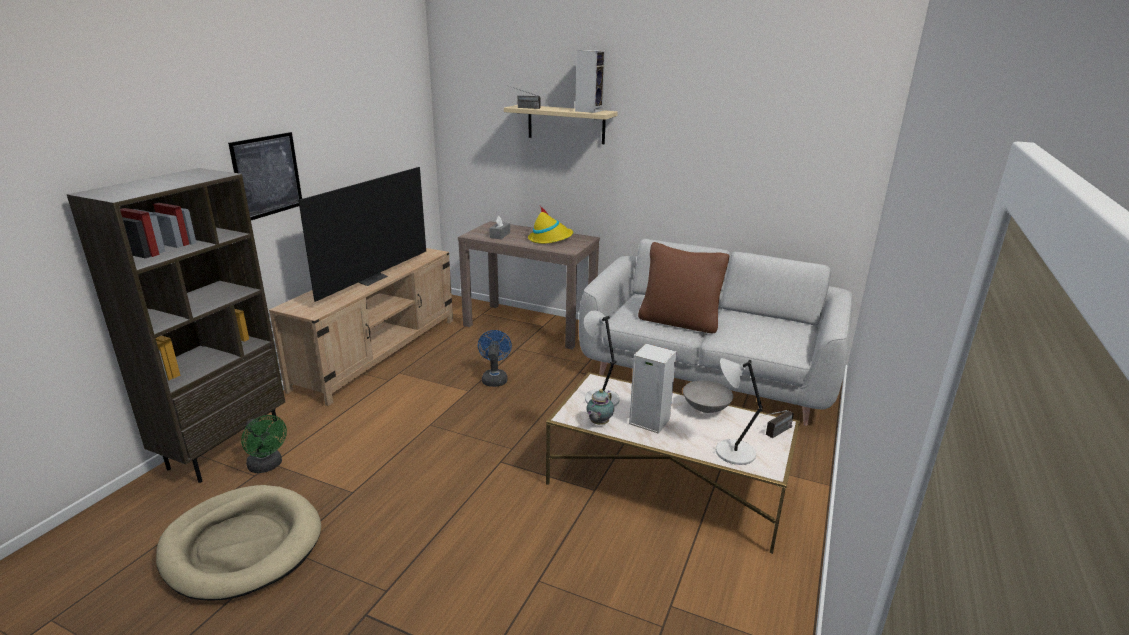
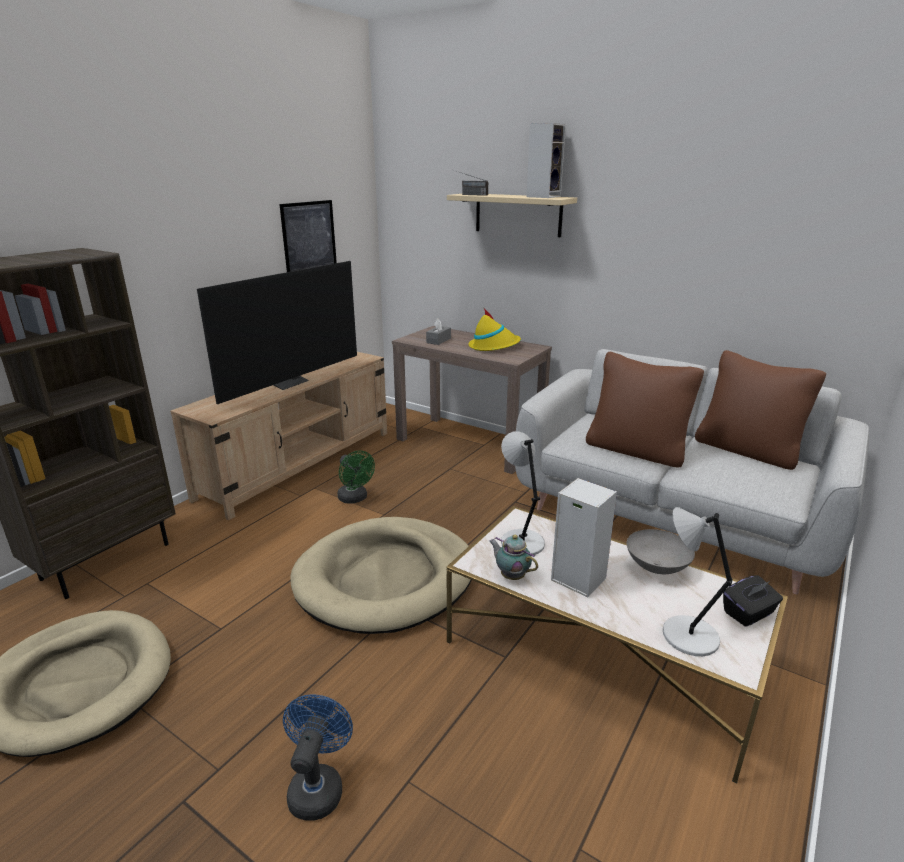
camera: 10 degrees right, 0 degrees up
picture [228,132,302,220] -> picture moved to [279,200,337,272]
green fan [241,415,287,473] -> green fan moved to [337,451,375,503]
blue fan [478,330,512,387] -> blue fan moved to [283,694,353,821]
teapot [586,389,614,425] -> teapot turned 90 degrees clockwise [489,535,538,580]
radio [762,410,794,438] -> black tissue box [723,575,783,627]
none -> beige dog bed [291,517,471,634]
none -> brown pillow [695,350,826,470]

